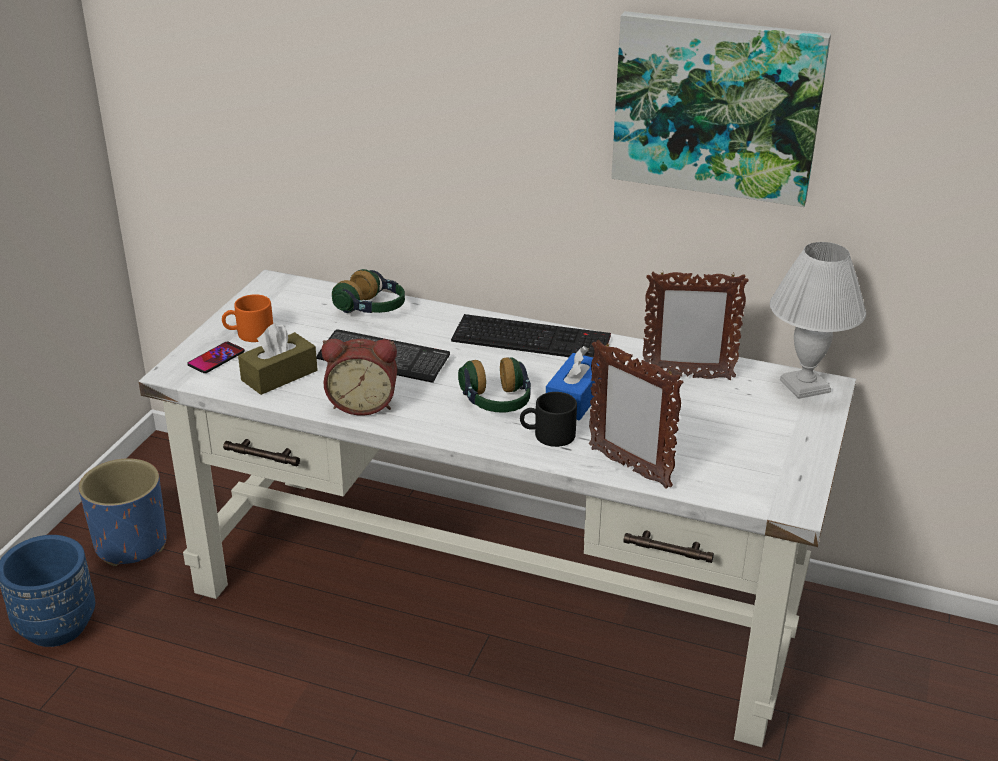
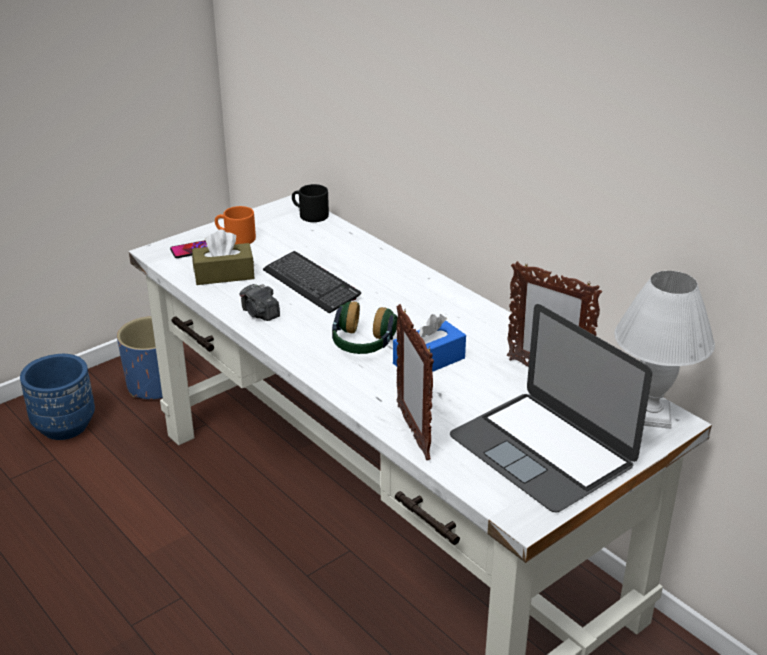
camera: 30 degrees right, 0 degrees up
alarm clock [322,339,397,416] -> camera [240,284,280,321]
headphones [332,269,405,313] -> none
keyboard [451,314,611,357] -> none
black mug [520,392,577,447] -> black mug moved to [292,184,329,222]
picture [611,11,831,207] -> none
none -> laptop [450,304,652,512]

